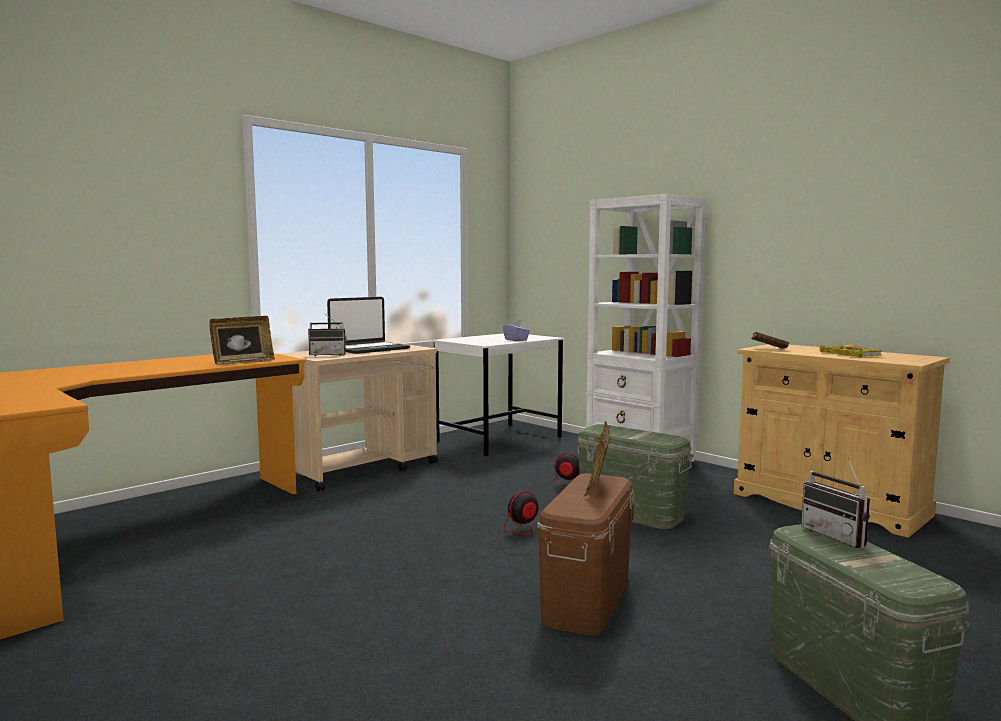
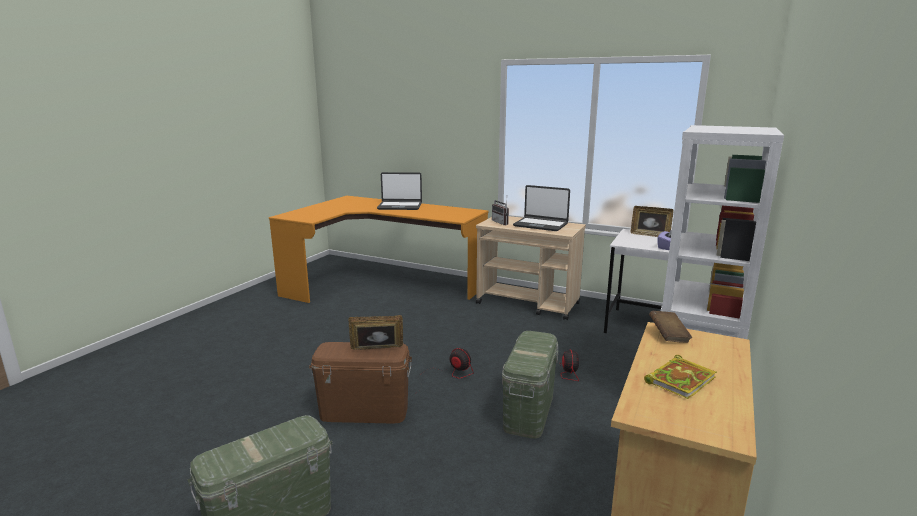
camera: 70 degrees right, 10 degrees up
picture frame [209,316,275,365] -> picture frame moved to [630,206,674,237]
radio [801,458,870,548] -> none
none -> laptop [377,172,422,210]

